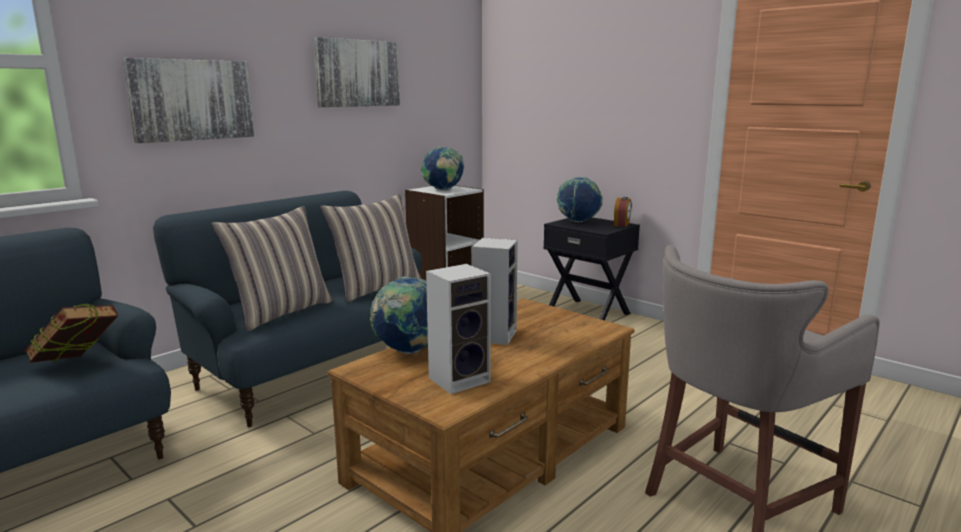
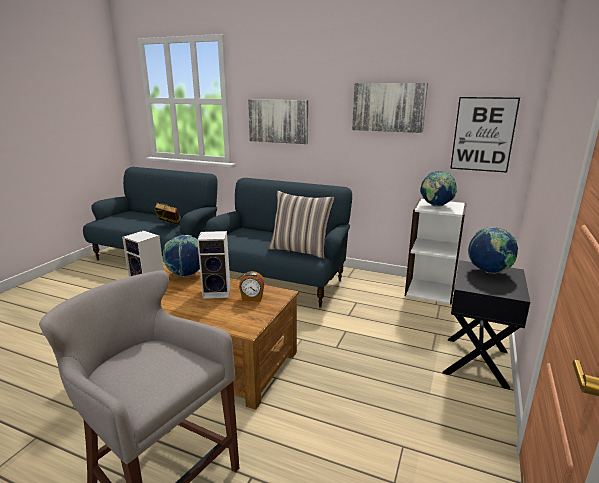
camera: 70 degrees right, 5 degrees up
pillow [211,206,334,331] -> none
alarm clock [614,197,632,227] -> alarm clock moved to [239,271,265,302]
none -> picture [450,97,520,173]

